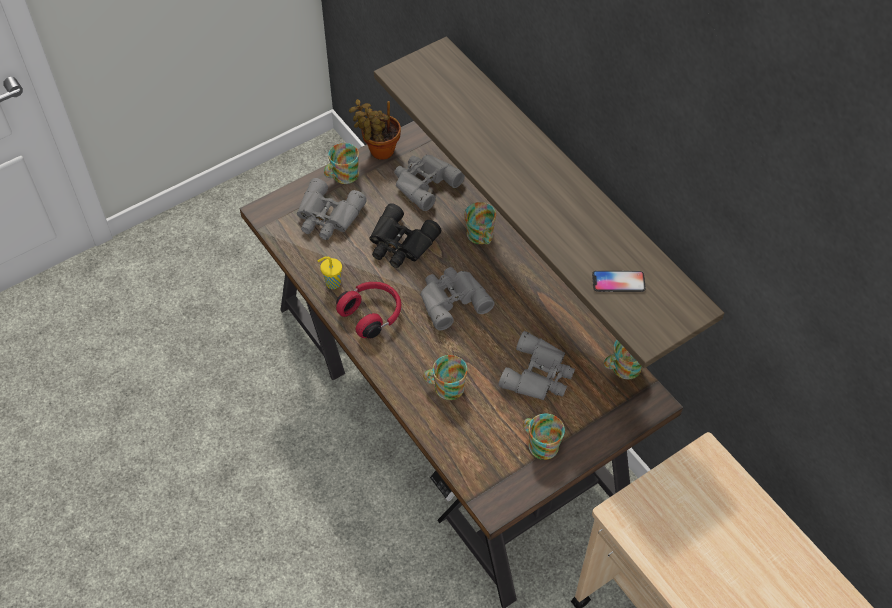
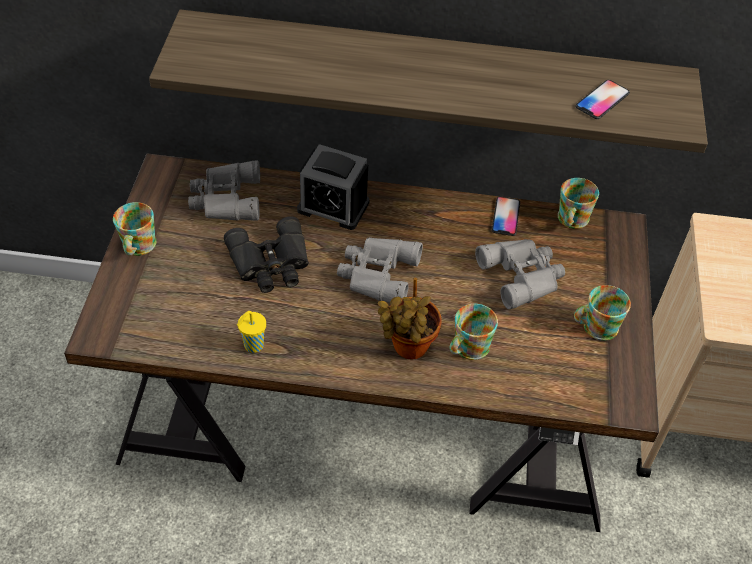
camera: 50 degrees left, 5 degrees down
grey binoculars [297,178,367,240] -> none
red headphones [336,282,401,339] -> none
potted plant [349,99,401,160] -> potted plant moved to [378,278,442,359]
mug [464,202,496,244] -> alarm clock [297,144,369,230]
none -> phone [492,197,520,236]

